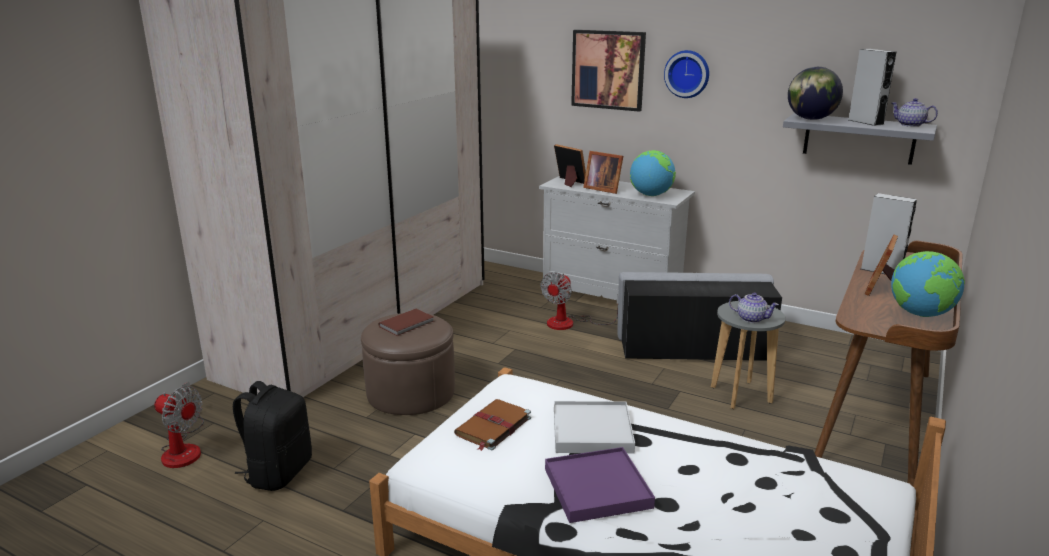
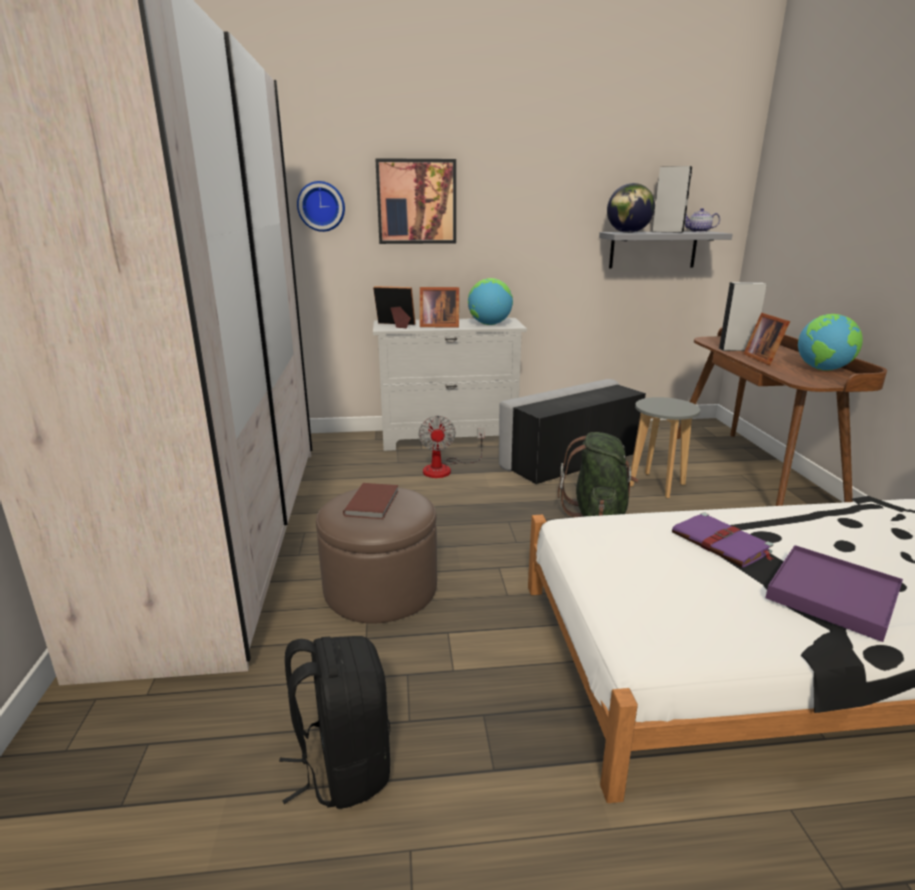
camera: 35 degrees left, 0 degrees up
fan [154,382,204,468] -> none
brown book [454,399,531,451] -> none
white tray [554,401,635,454] -> purple book [672,512,774,568]
wall clock [664,50,709,98] -> wall clock moved to [297,181,345,232]
teapot [729,293,779,323] -> none
none -> green backpack [558,432,639,517]

